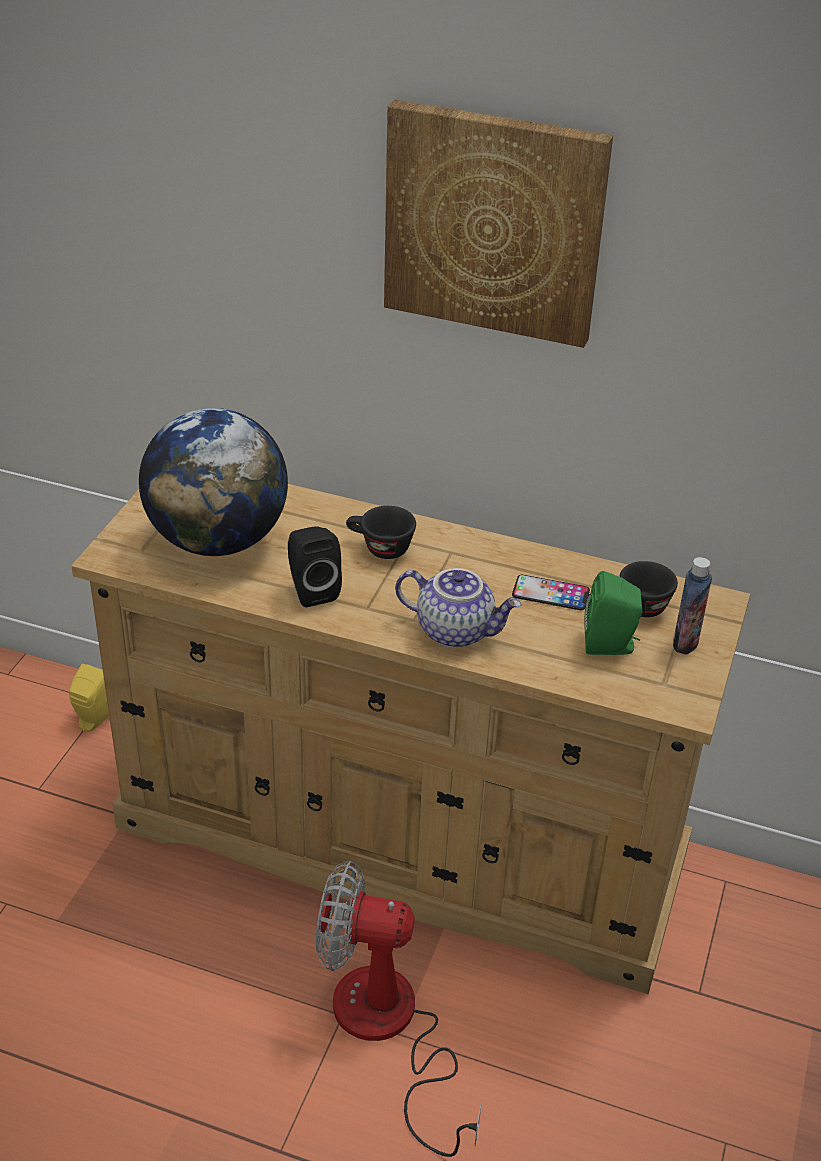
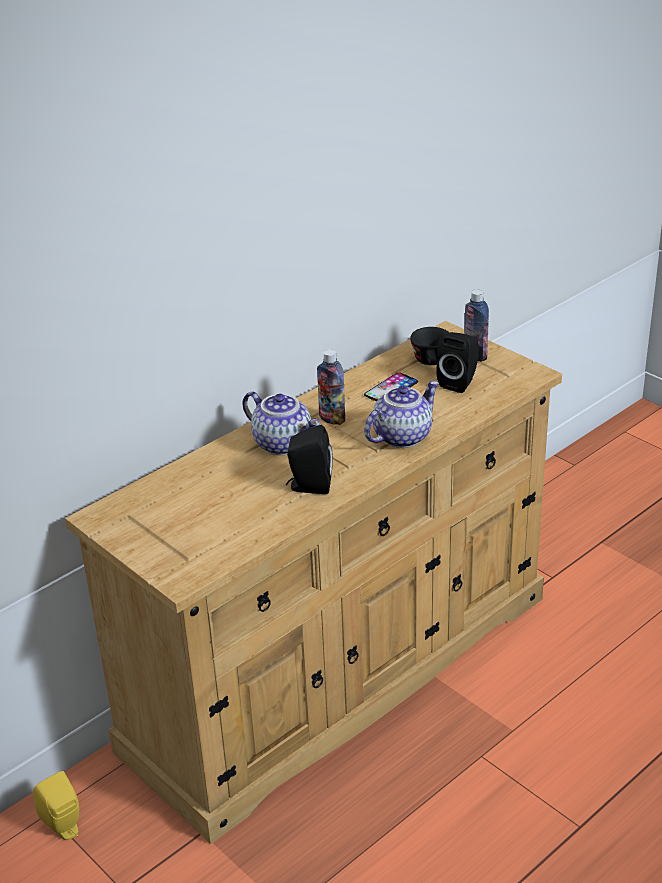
camera: 60 degrees left, 5 degrees down
globe [139,408,288,556] -> none
fan [316,861,481,1157] -> none
black cup [346,506,416,559] -> teapot [242,391,320,455]
picture [384,99,613,348] -> none
green speaker [584,571,643,655] -> black speaker [436,332,479,393]
none -> bottle [317,349,345,425]

